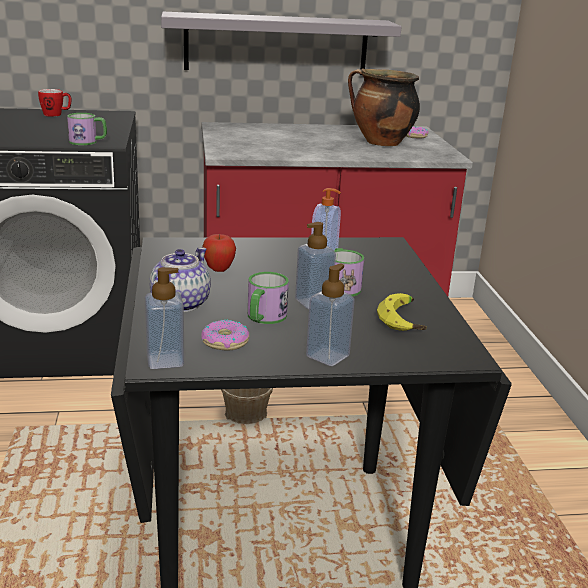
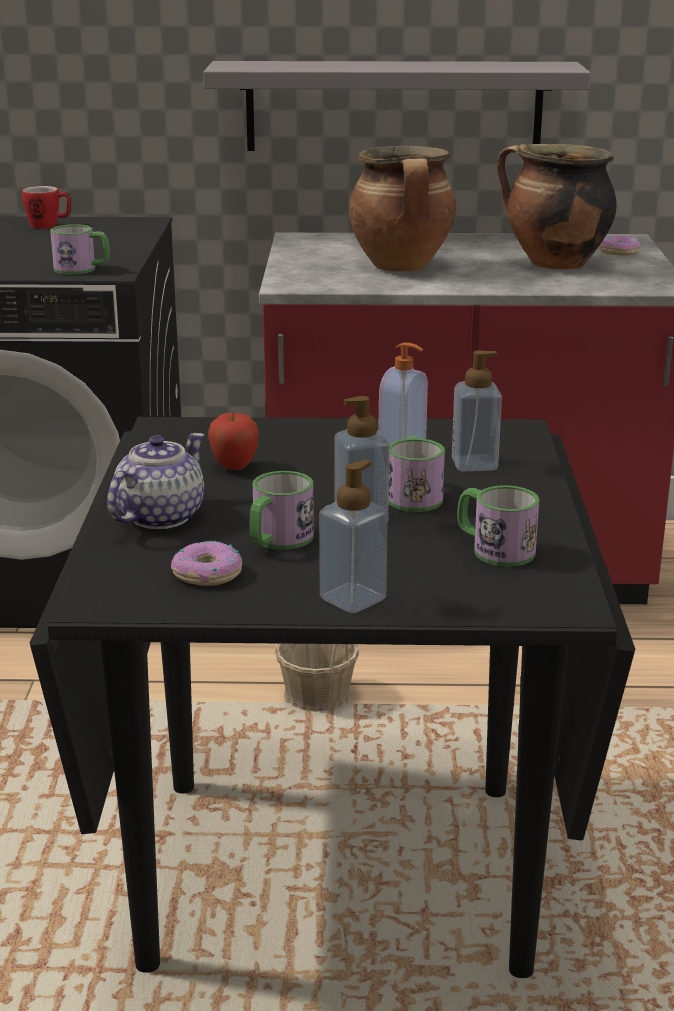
camera: 10 degrees right, 0 degrees up
soap dispenser [145,267,184,369] -> soap dispenser moved to [452,350,502,471]
banana [377,293,427,331] -> mug [457,485,539,567]
none -> cooking pot [349,146,456,272]

